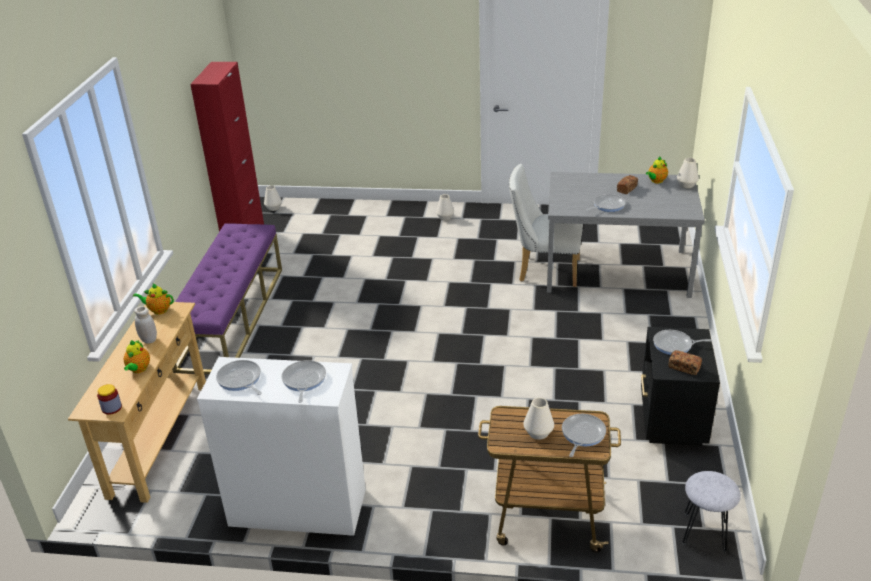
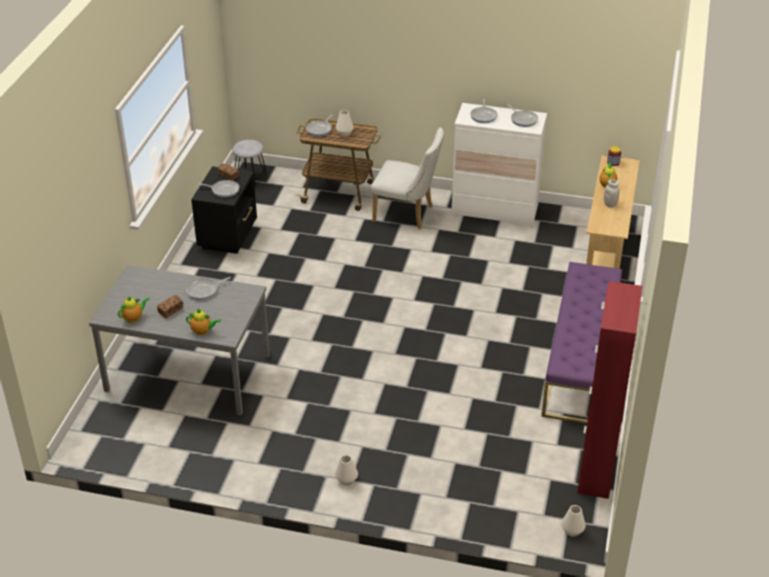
camera: 175 degrees left, 5 degrees up
teapot [133,283,174,315] -> teapot moved to [186,309,221,335]
white chair [509,164,583,287] -> white chair moved to [371,127,444,229]
white vase [677,158,699,188] -> none

